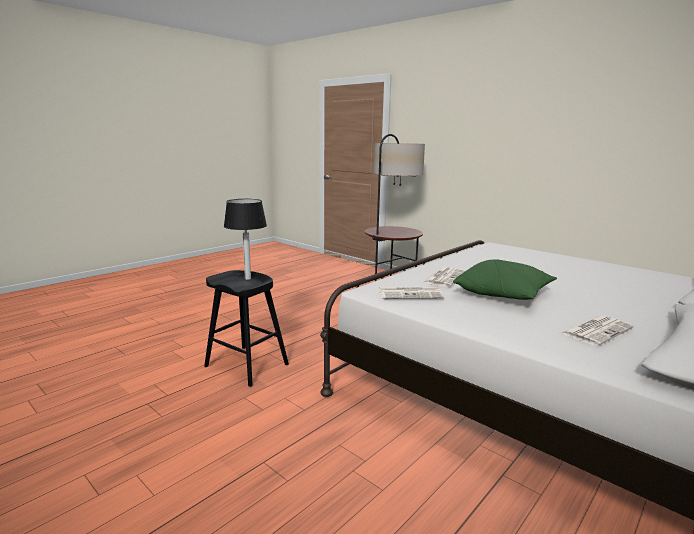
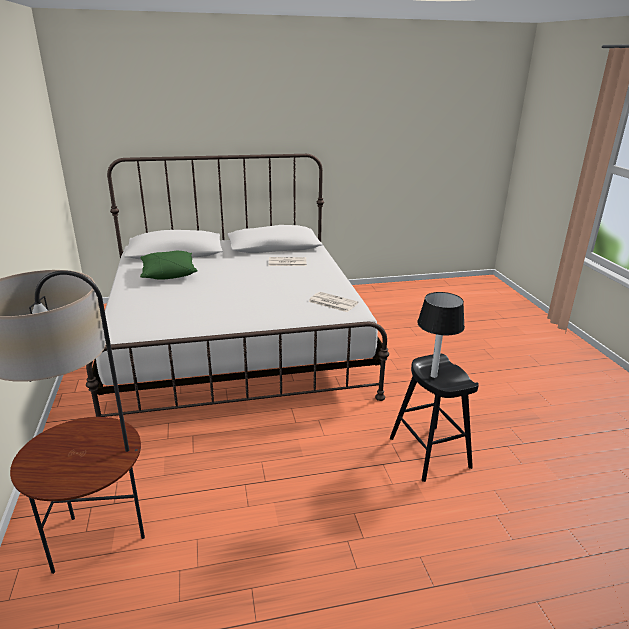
camera: 145 degrees left, 10 degrees up
newspaper [423,267,465,287] -> none
green pillow [453,259,557,300] -> green pillow moved to [140,250,198,280]

